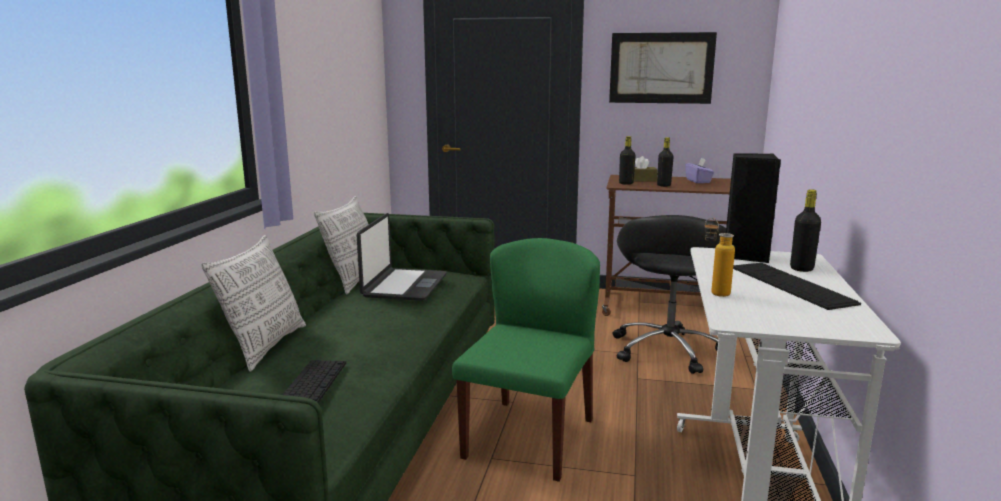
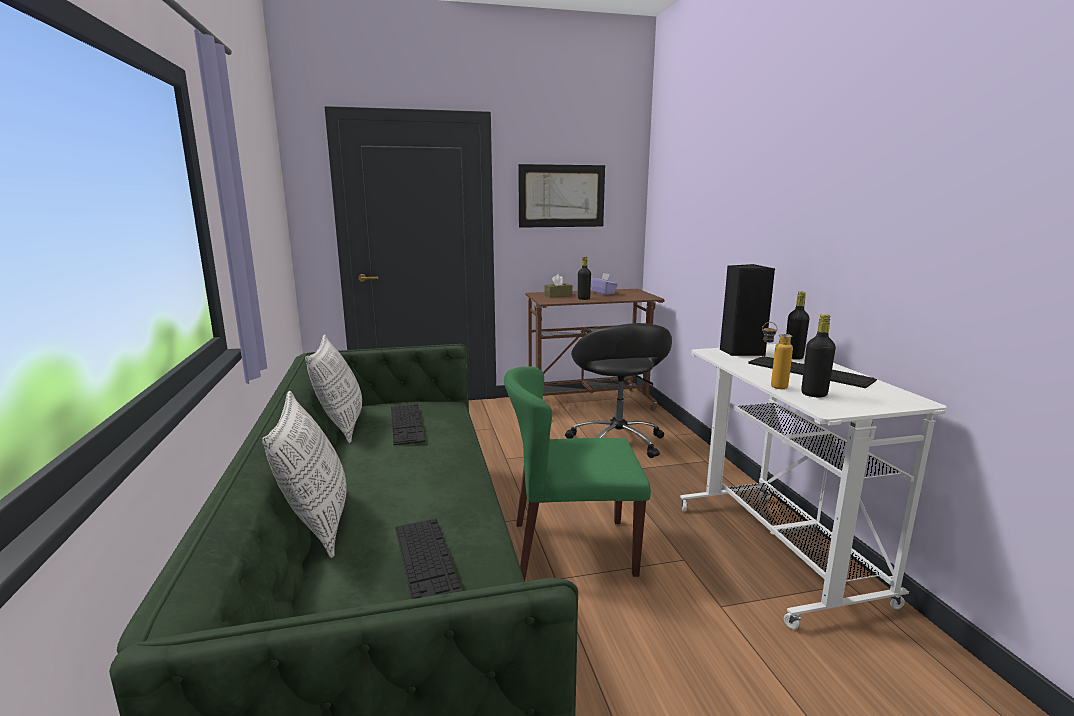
camera: 25 degrees left, 0 degrees up
laptop [357,213,447,301] -> keyboard [391,404,425,445]
green chair [452,238,600,482] -> green chair turned 90 degrees counterclockwise [504,366,651,580]
black bottle [619,136,635,185] -> black bottle moved to [801,314,836,397]

